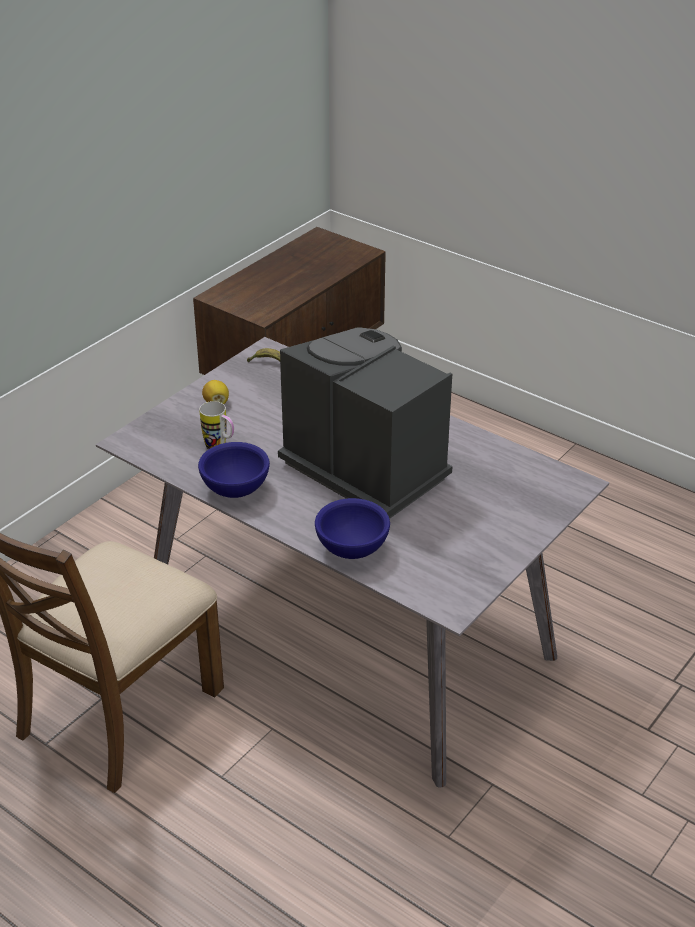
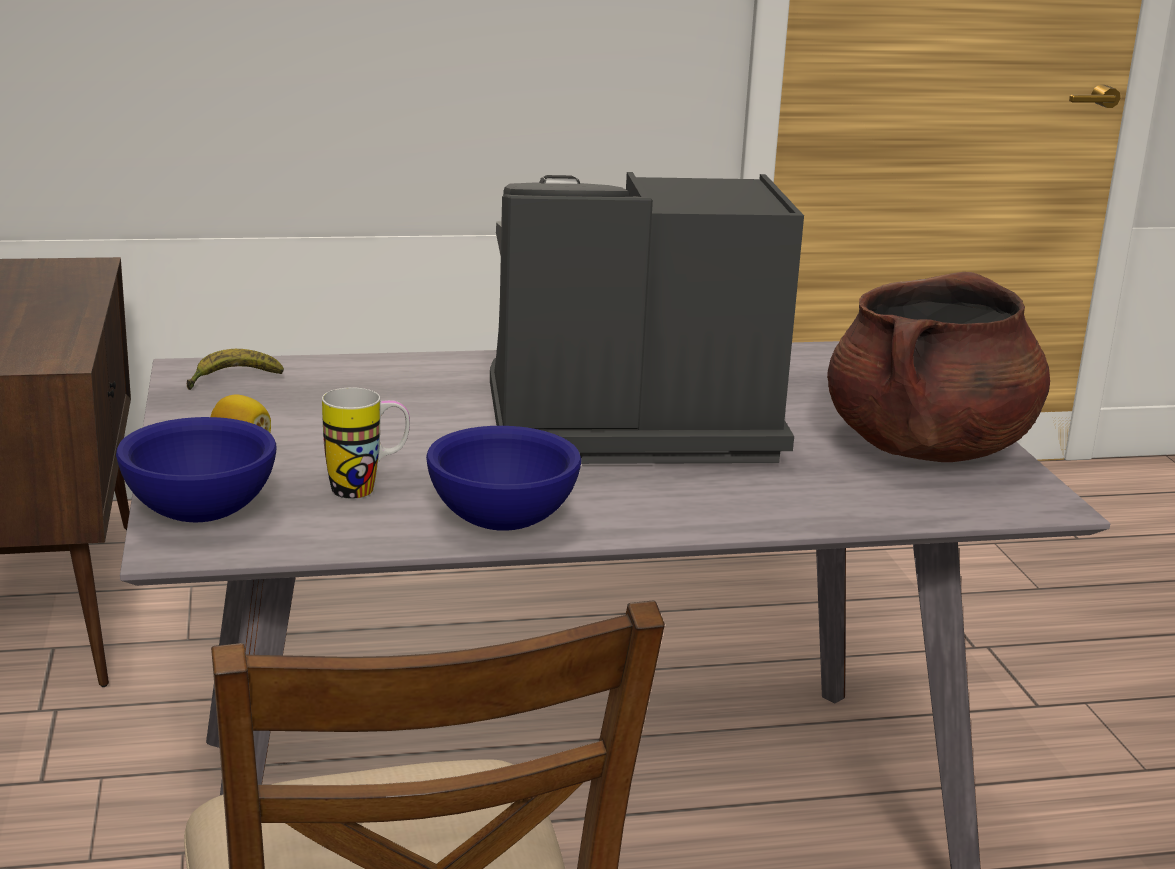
camera: 50 degrees left, 15 degrees down
blue bowl [315,498,390,559] -> blue bowl moved to [116,417,277,522]
none -> brown cooking pot [827,272,1050,462]

